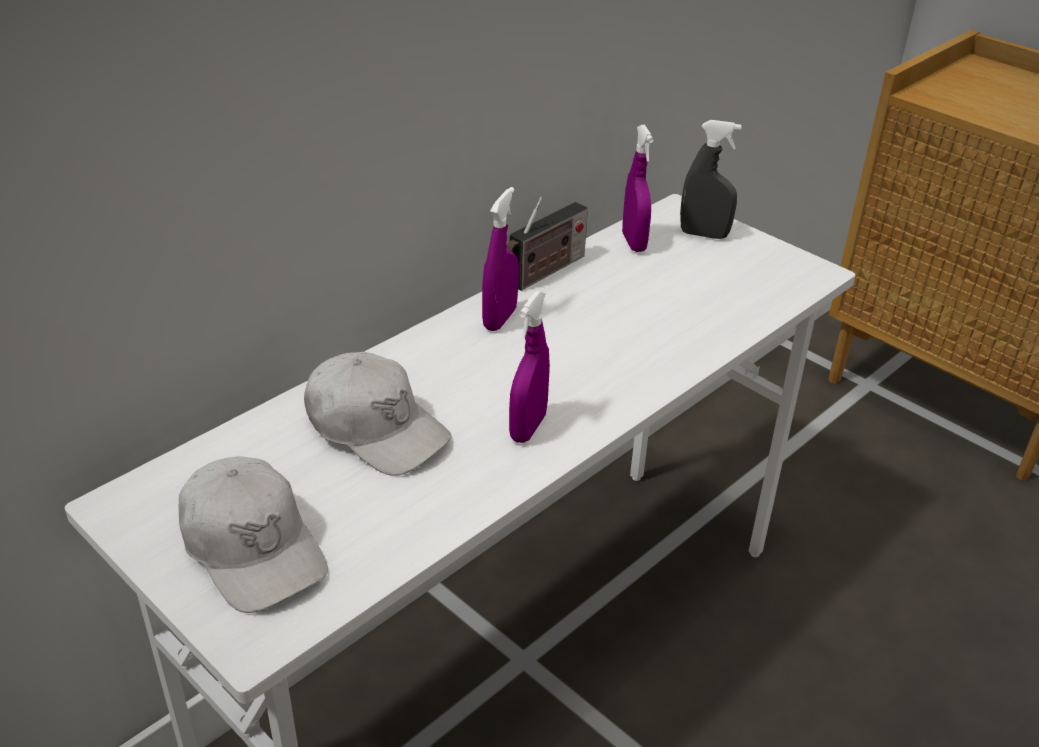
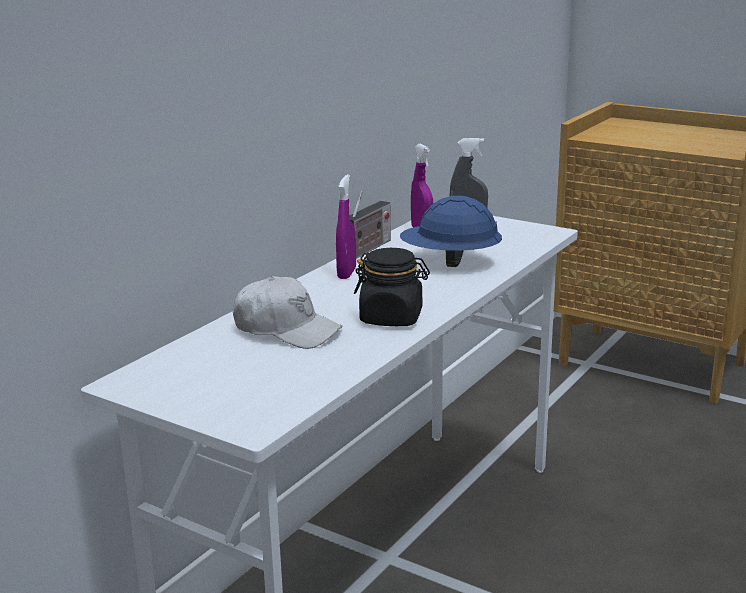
camera: 10 degrees left, 15 degrees down
white cap [179,456,328,613] -> none
purple spray bottle [509,291,550,443] -> black jar [354,248,430,326]
none -> blue hard hat [400,195,502,267]

